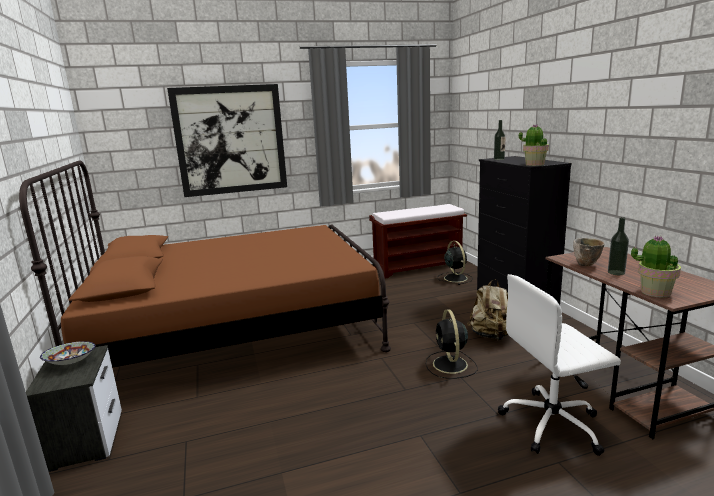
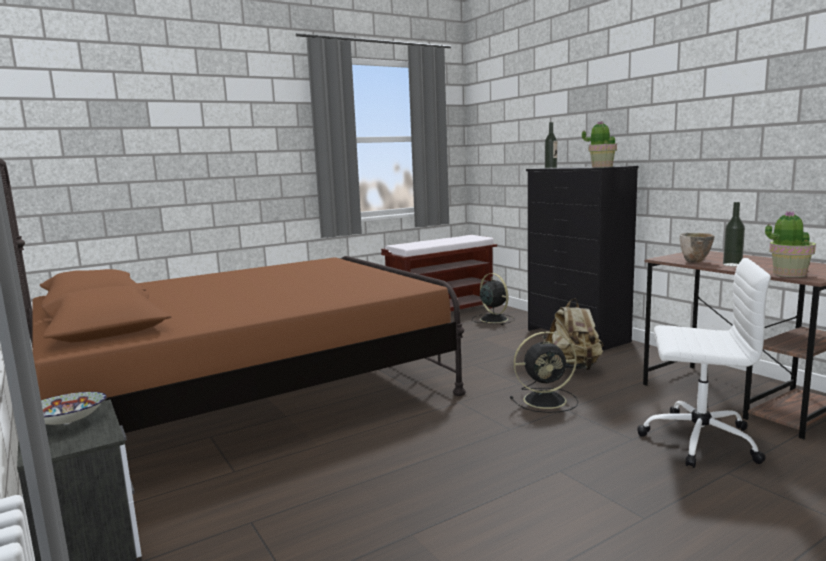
camera: 15 degrees left, 5 degrees down
picture [167,84,287,197] -> none
black fan [426,309,478,379] -> black fan turned 75 degrees counterclockwise [510,331,578,413]
white office chair [498,274,621,456] -> white office chair turned 135 degrees counterclockwise [637,258,771,468]

